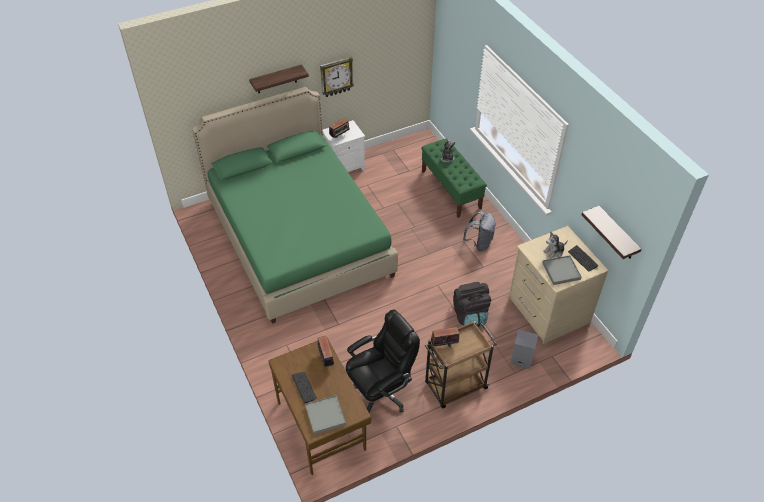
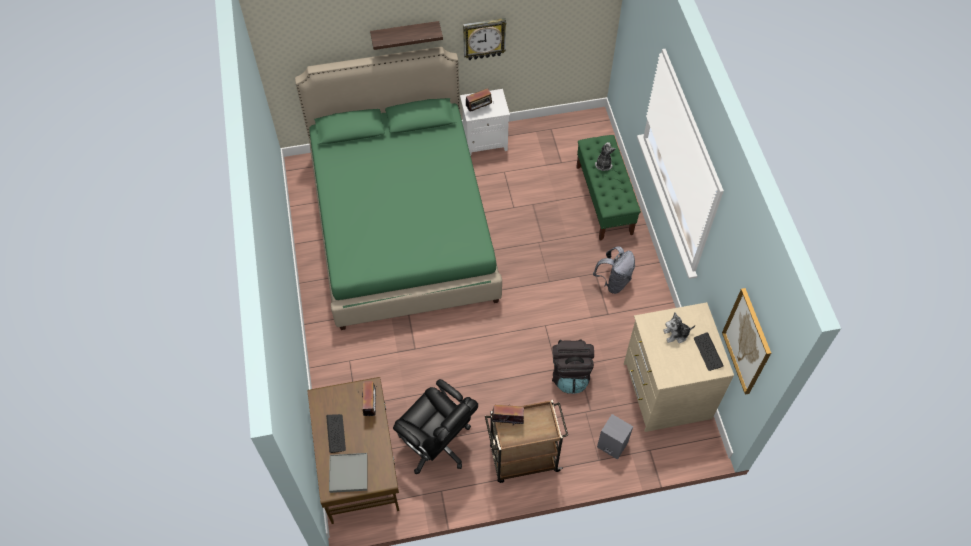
camera: 15 degrees right, 10 degrees up
black office chair [346,309,420,413] -> black office chair turned 60 degrees clockwise [393,379,478,474]
grey tray [542,255,582,285] -> none
shelf [581,206,642,259] -> picture [722,288,771,395]

